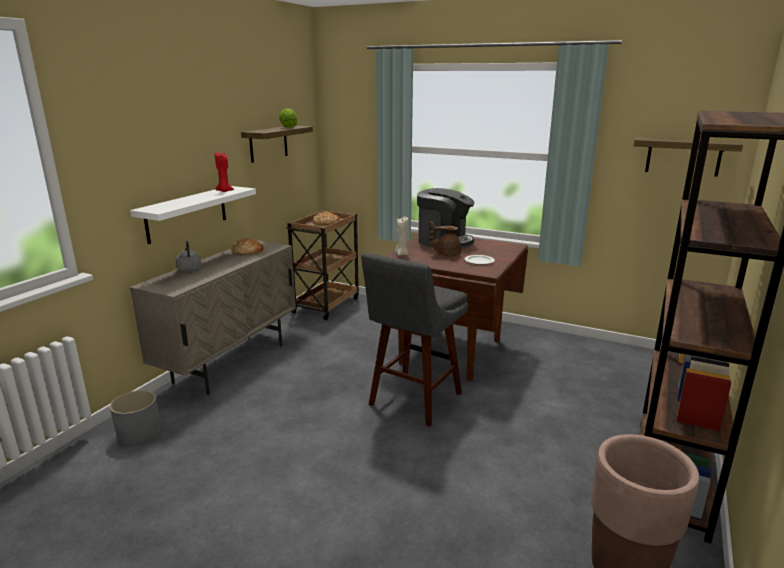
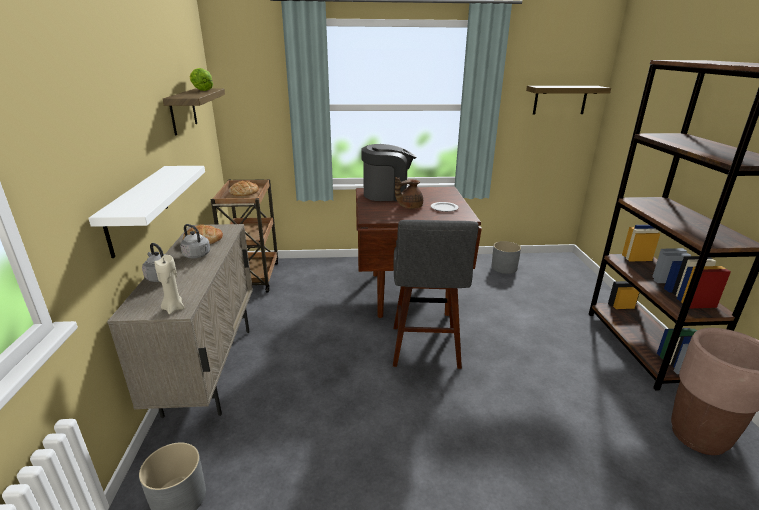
camera: 30 degrees left, 5 degrees up
red candle [215,152,234,192] -> none
beige candle [394,217,408,256] -> beige candle moved to [154,255,185,314]
none -> grey kettle [180,224,210,258]
none -> grey planter [491,241,521,274]

